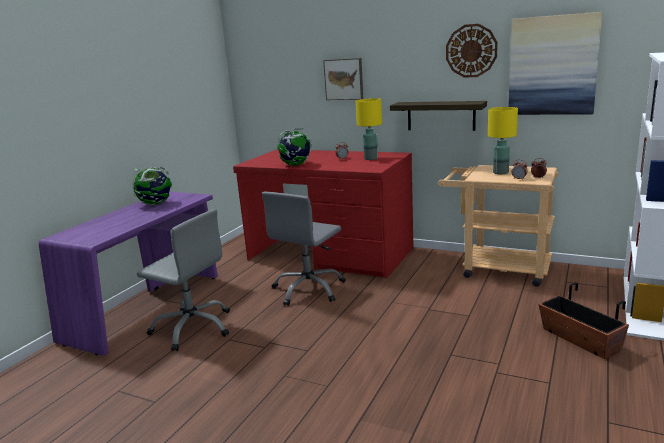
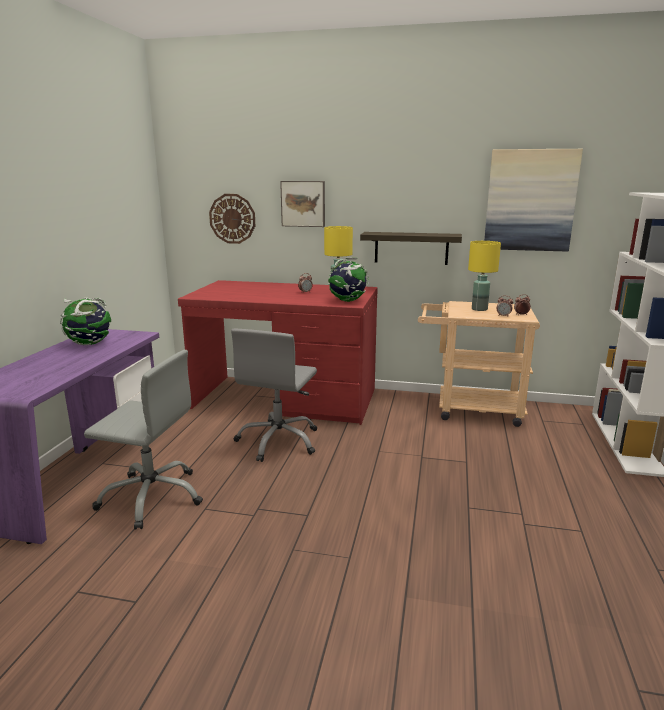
camera: 15 degrees left, 0 degrees up
globe [277,128,312,166] -> globe moved to [328,258,369,302]
wall clock [446,24,498,78] -> wall clock moved to [209,194,255,244]
planter [538,282,629,359] -> none

